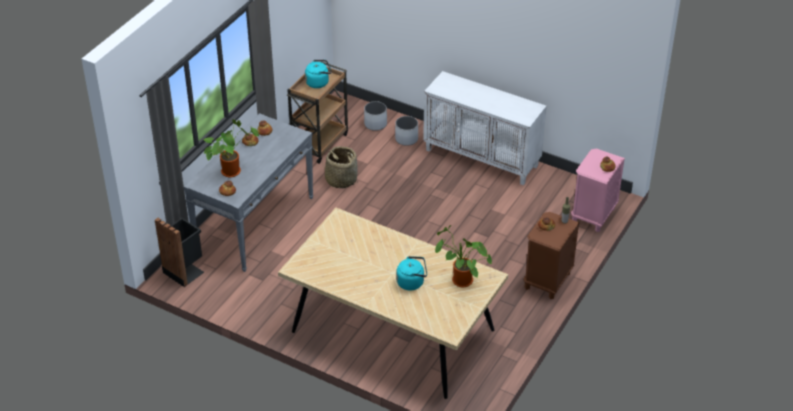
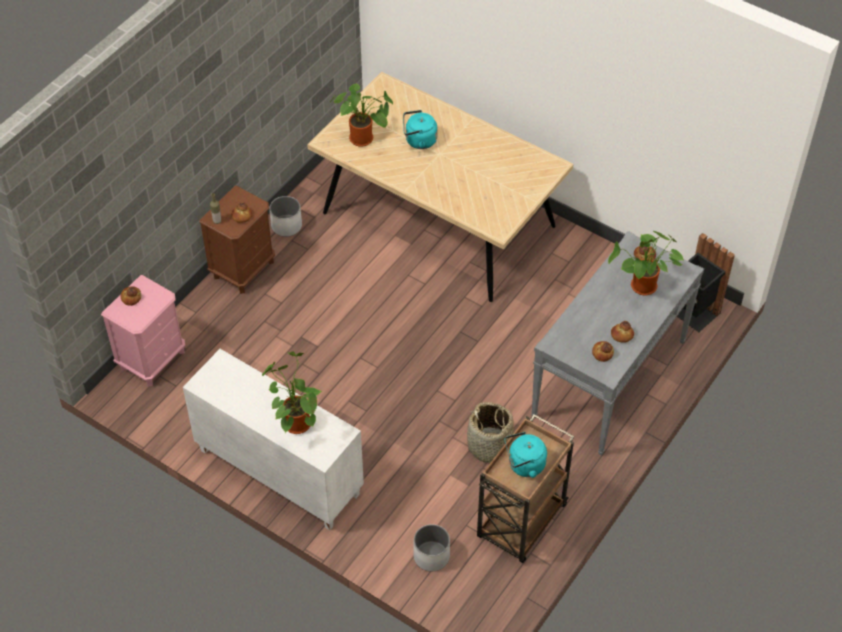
camera: 175 degrees left, 10 degrees up
white planter [395,116,418,146] -> white planter moved to [269,196,302,237]
none -> potted plant [262,351,322,434]

